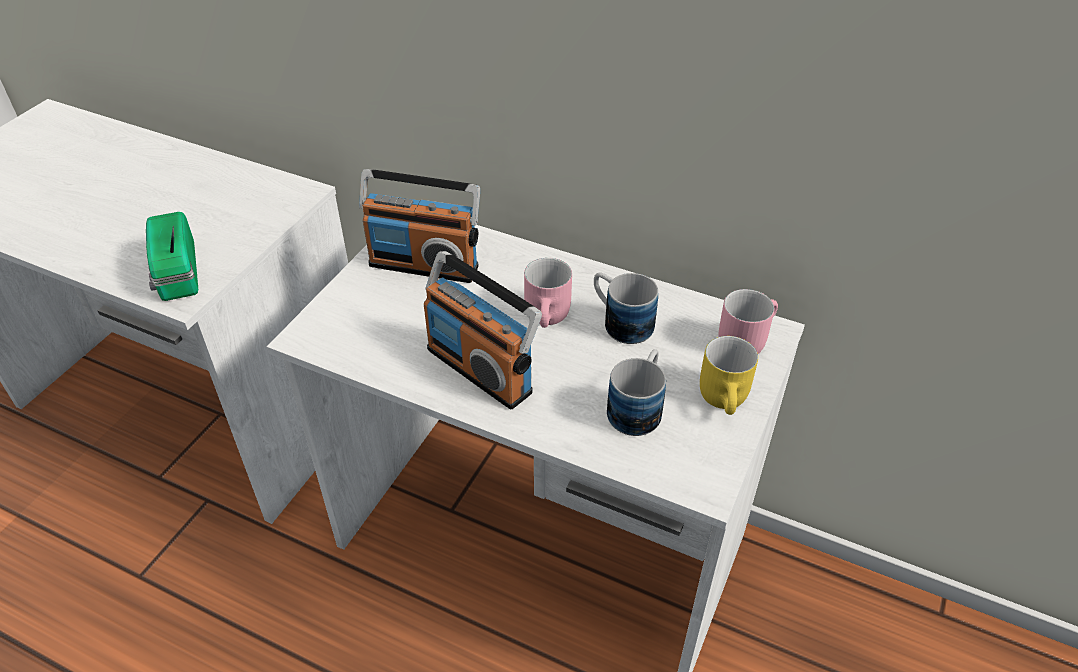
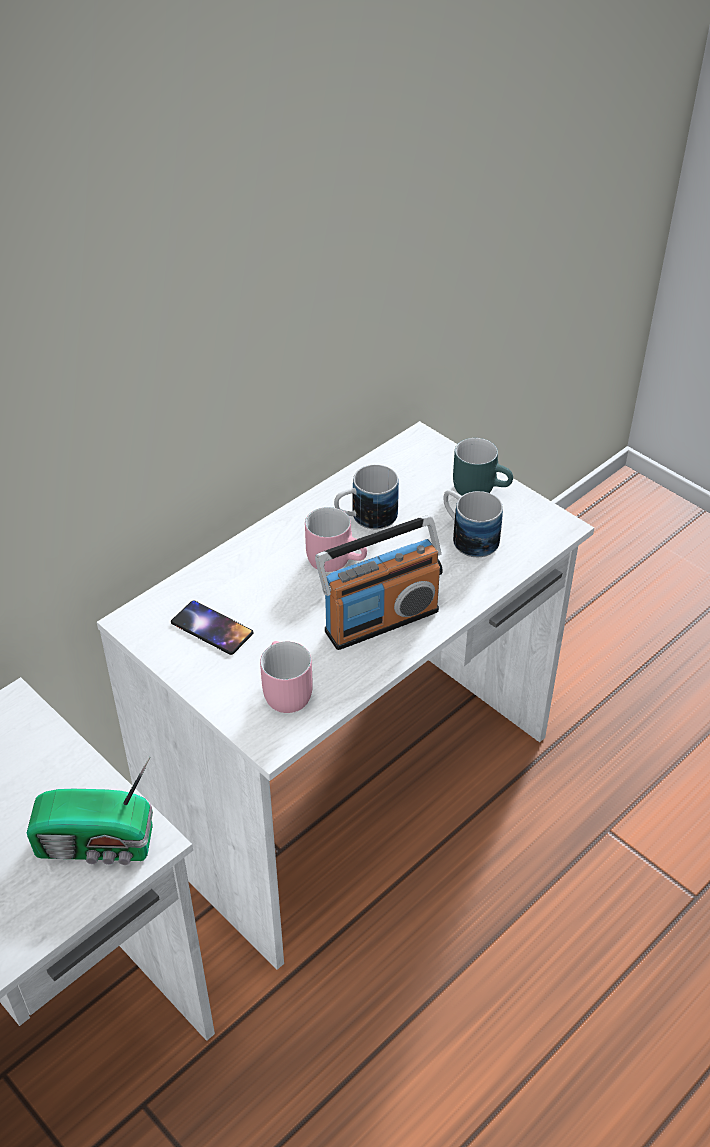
camera: 70 degrees left, 0 degrees up
radio [359,169,480,283] -> phone [171,600,254,655]
yellow mug [700,336,758,415] -> turquoise mug [453,438,513,496]
pink mug [719,289,778,354] -> pink mug moved to [260,641,313,713]

